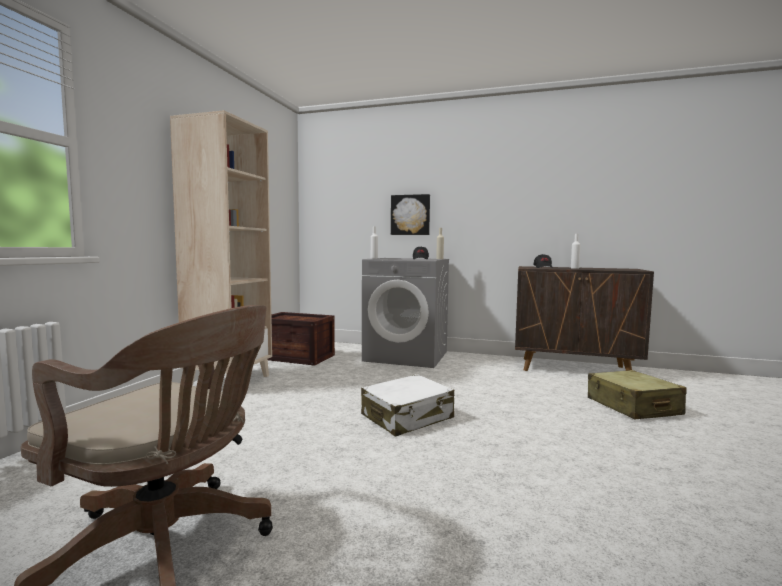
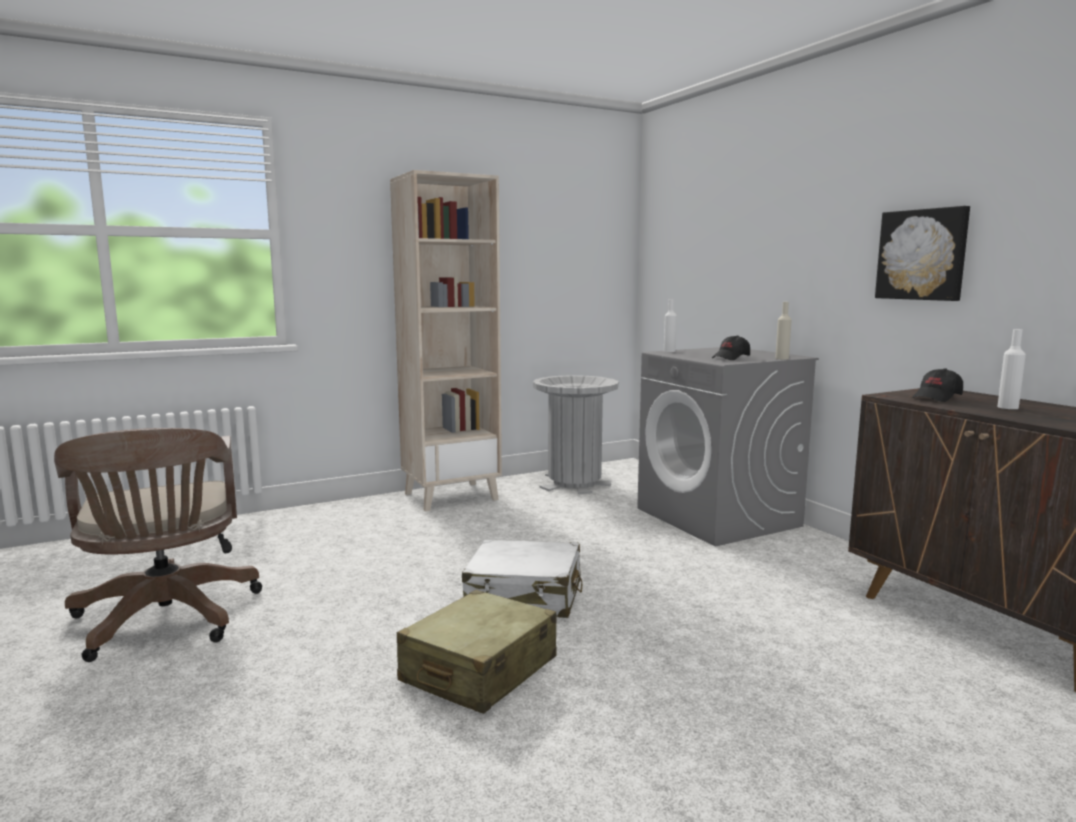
camera: 45 degrees right, 5 degrees up
crate [268,312,335,366] -> grey trash can [533,375,618,494]
picture [391,194,430,235] -> picture moved to [875,206,970,301]
beige suitcase [588,370,687,419] -> beige suitcase moved to [397,590,557,714]

